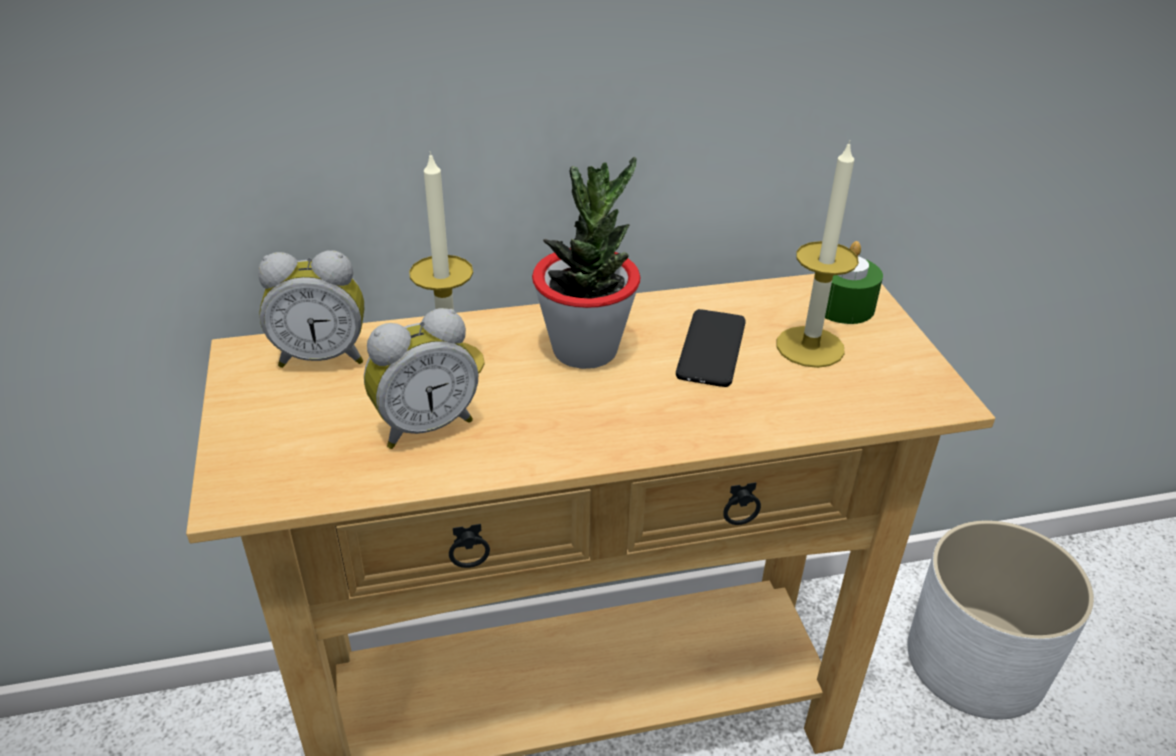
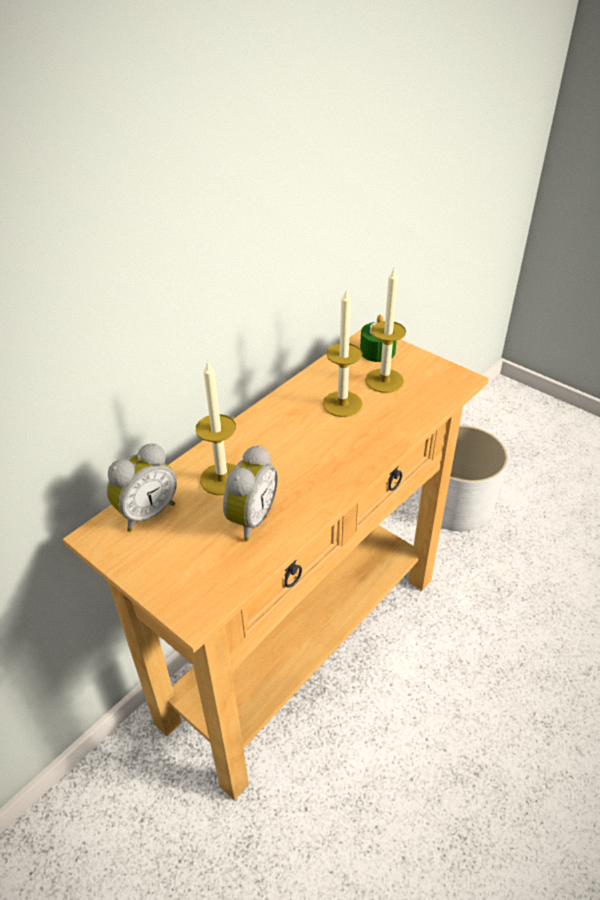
camera: 35 degrees left, 5 degrees up
potted plant [532,157,640,369] -> none
phone [676,309,746,387] -> candle [322,288,363,417]

